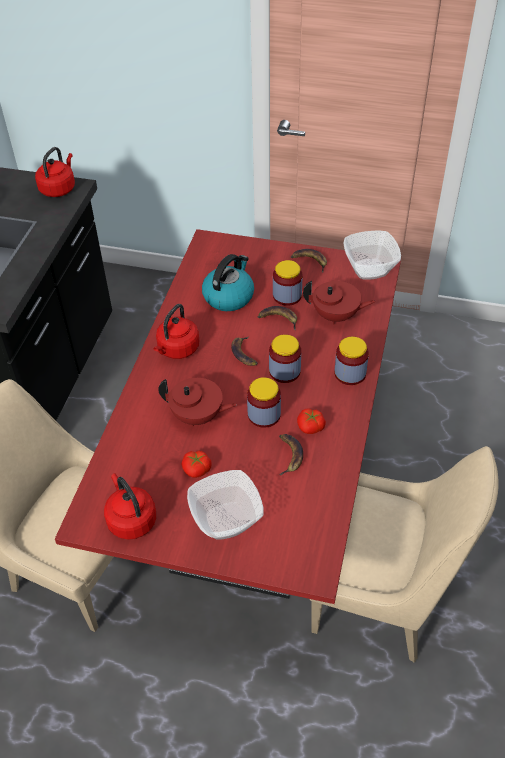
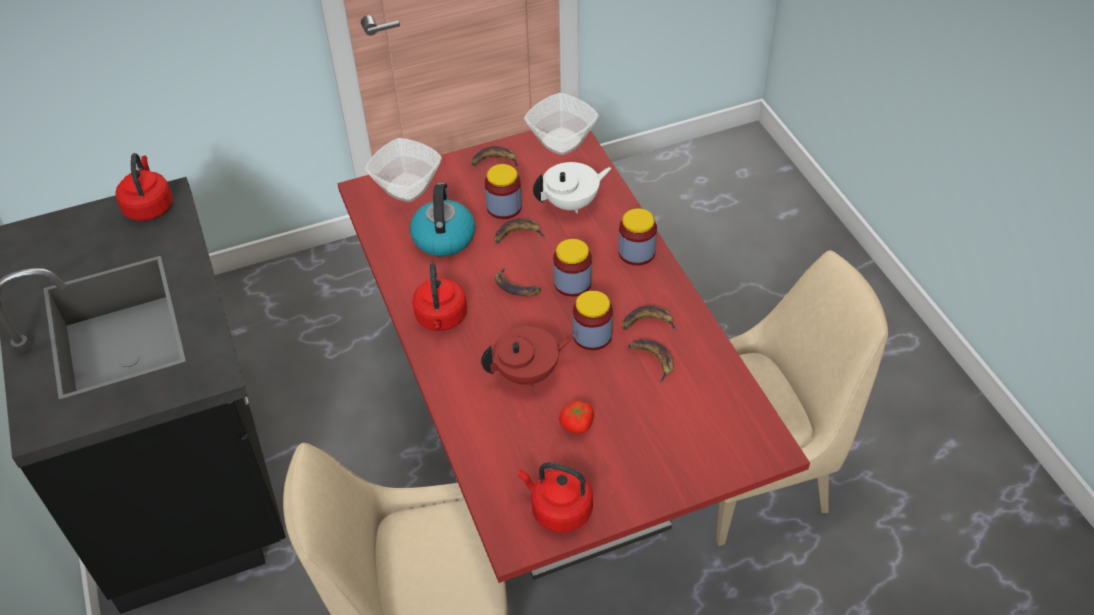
camera: 35 degrees left, 0 degrees up
bowl [187,470,263,540] -> bowl moved to [365,138,442,202]
tomato [297,408,326,434] -> banana [622,306,677,331]
red teapot [303,281,376,325] -> white teapot [533,162,612,213]

